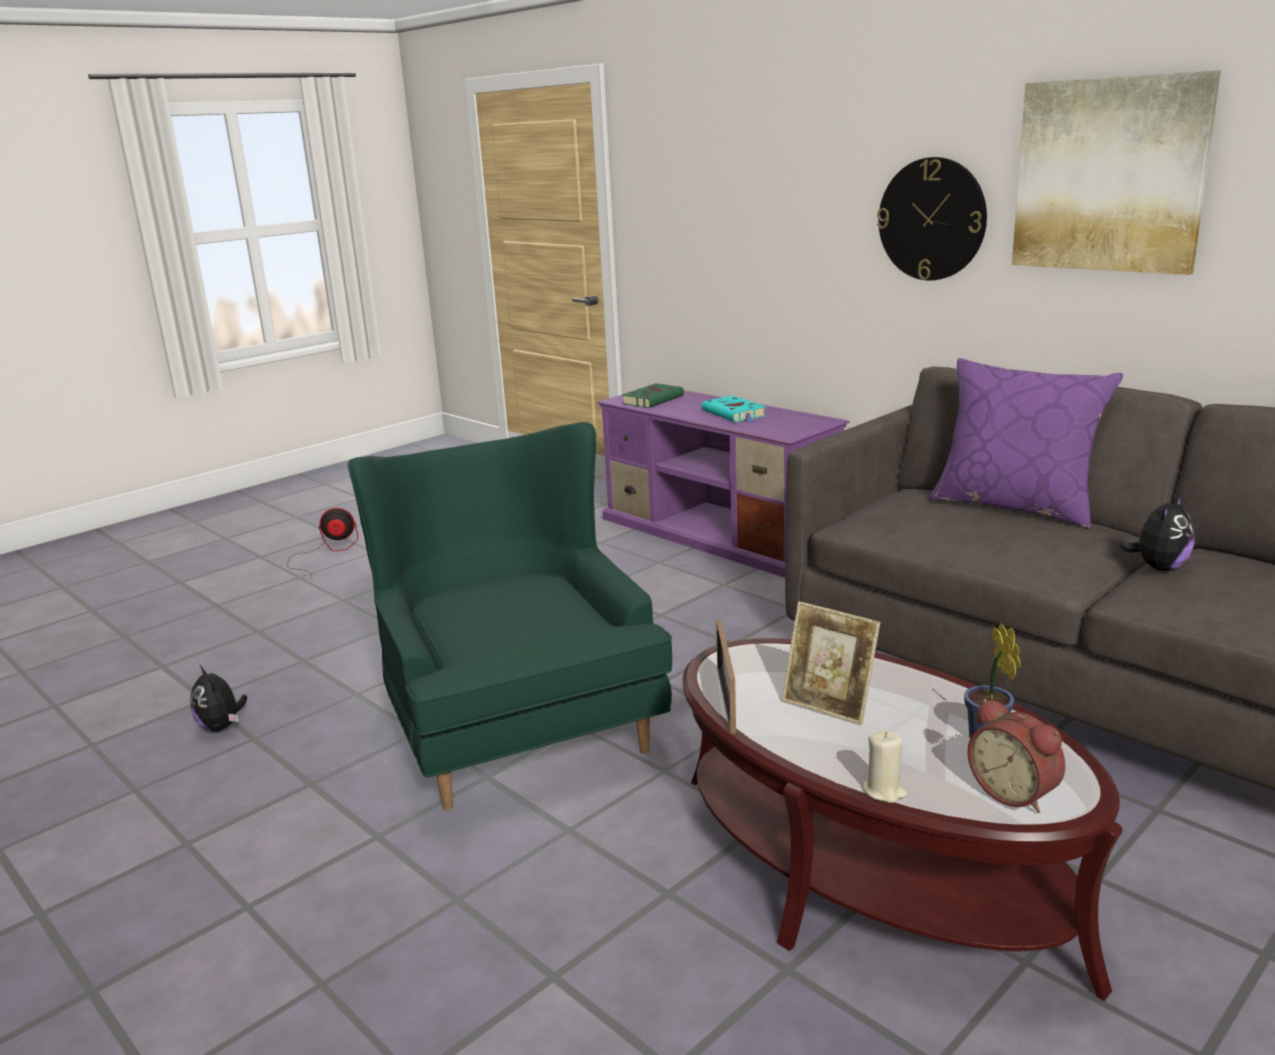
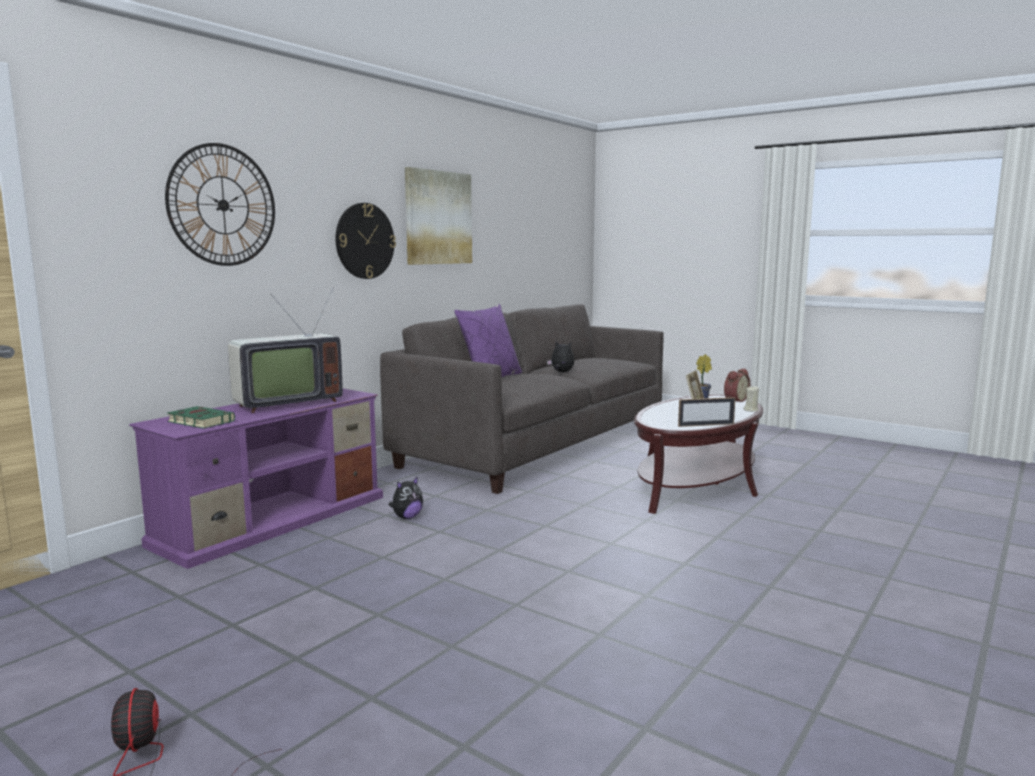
camera: 100 degrees left, 10 degrees down
plush toy [190,665,247,732] -> plush toy moved to [389,476,423,519]
green armchair [348,422,672,810] -> none
turquoise book [702,396,766,423] -> television [228,287,343,413]
none -> wall clock [165,143,275,266]

